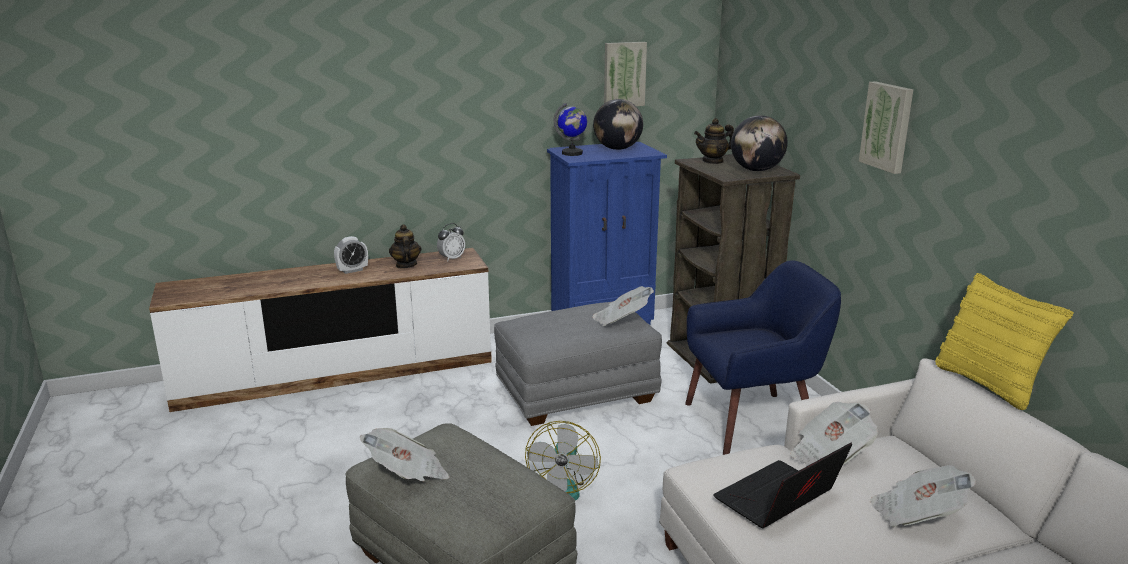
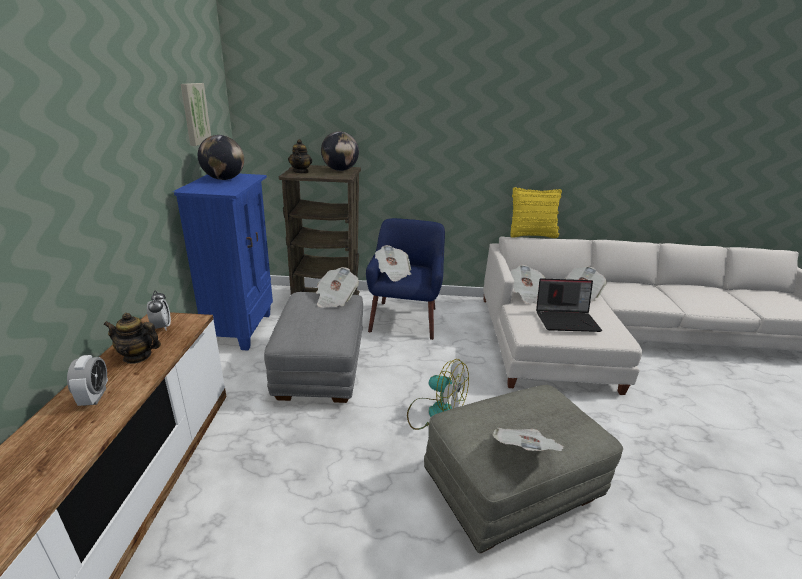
camera: 70 degrees left, 5 degrees up
globe [554,103,587,156] -> none
laptop [713,443,852,528] -> laptop turned 75 degrees counterclockwise [536,278,602,332]
picture [859,81,914,174] -> none
none -> newspaper [375,245,411,282]

